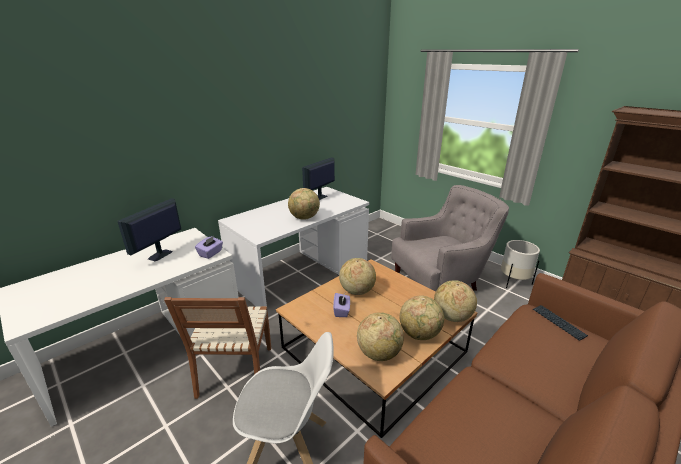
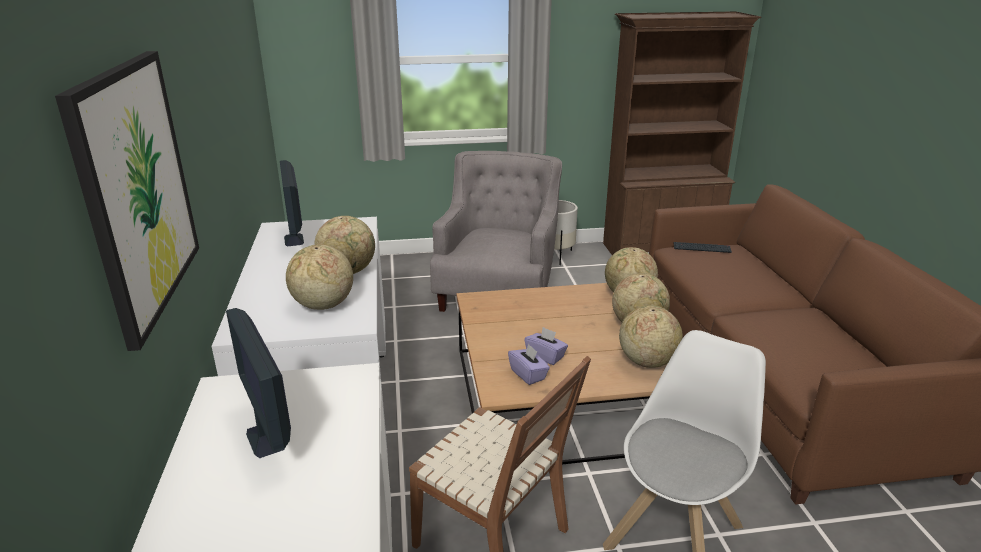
camera: 55 degrees left, 0 degrees up
purple tissue box [195,236,223,259] -> purple tissue box moved to [508,344,550,385]
globe [339,258,376,295] -> globe moved to [286,244,353,310]
none -> picture [55,51,199,351]

